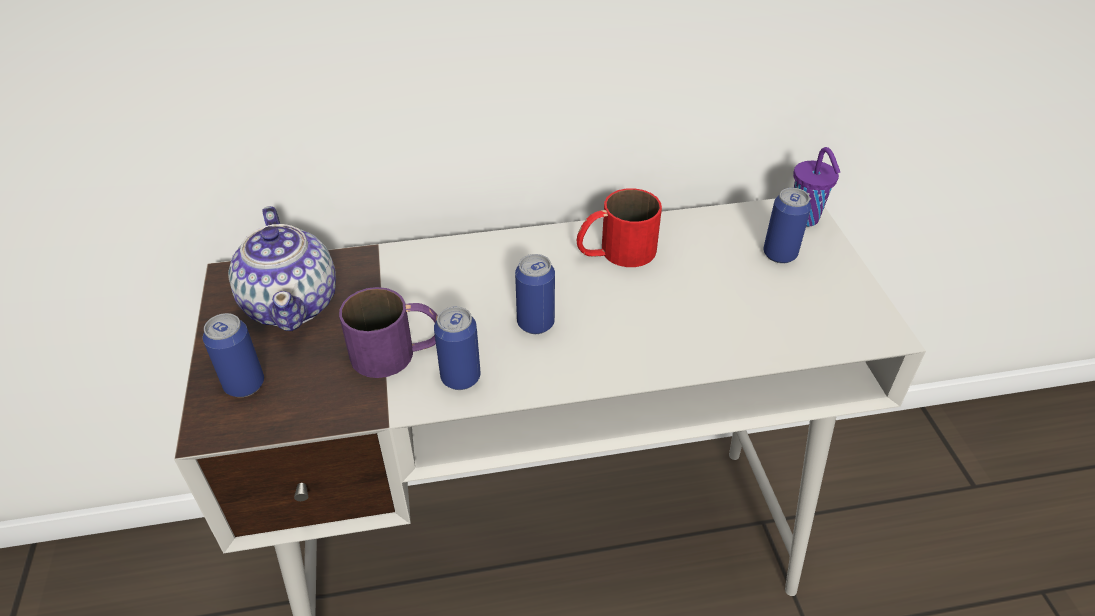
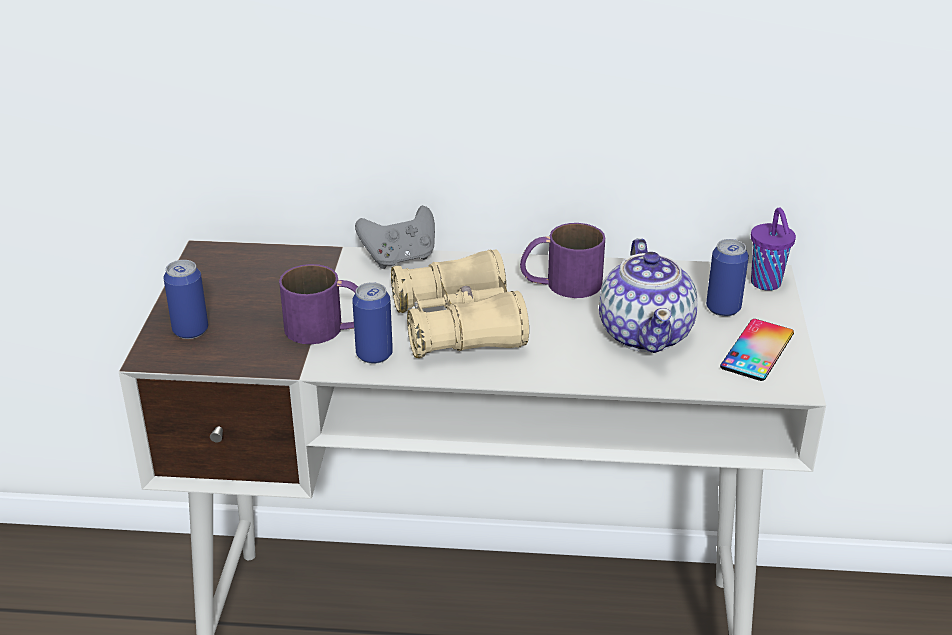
camera: 15 degrees right, 10 degrees down
teapot [228,206,336,331] -> teapot moved to [599,238,697,353]
can [515,254,555,334] -> beige binoculars [391,249,529,358]
red mug [577,188,662,267] -> purple mug [520,223,605,298]
none -> grey game controller [355,206,435,269]
none -> phone [720,319,794,381]

